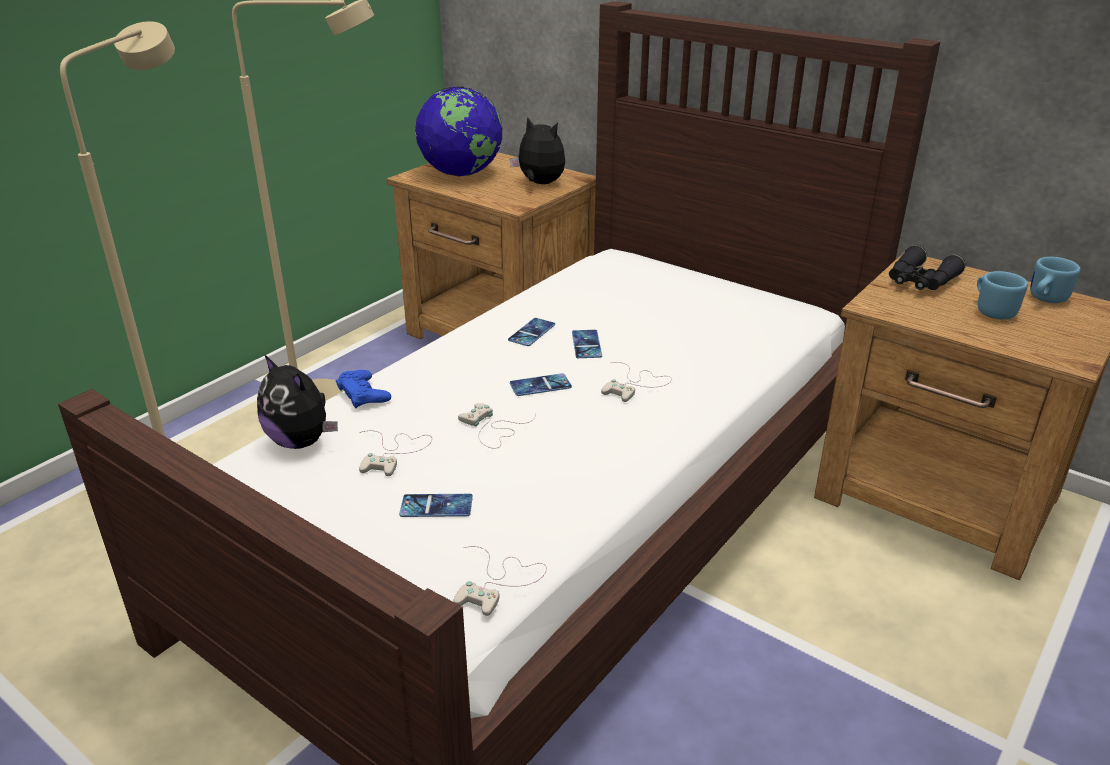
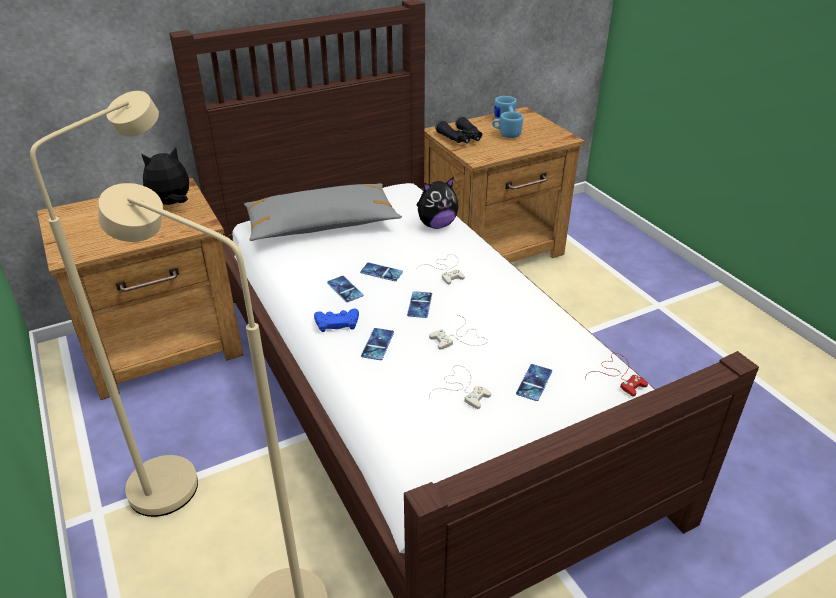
camera: 65 degrees left, 5 degrees up
plush toy [257,354,338,449] -> plush toy moved to [417,177,459,229]
blue game controller [336,370,391,408] -> blue game controller moved to [314,309,359,332]
globe [415,87,503,177] -> none
white game controller [453,546,547,616] -> red game controller [585,353,648,396]
none -> grey pillow [244,183,402,241]
none -> phone [361,328,394,360]

